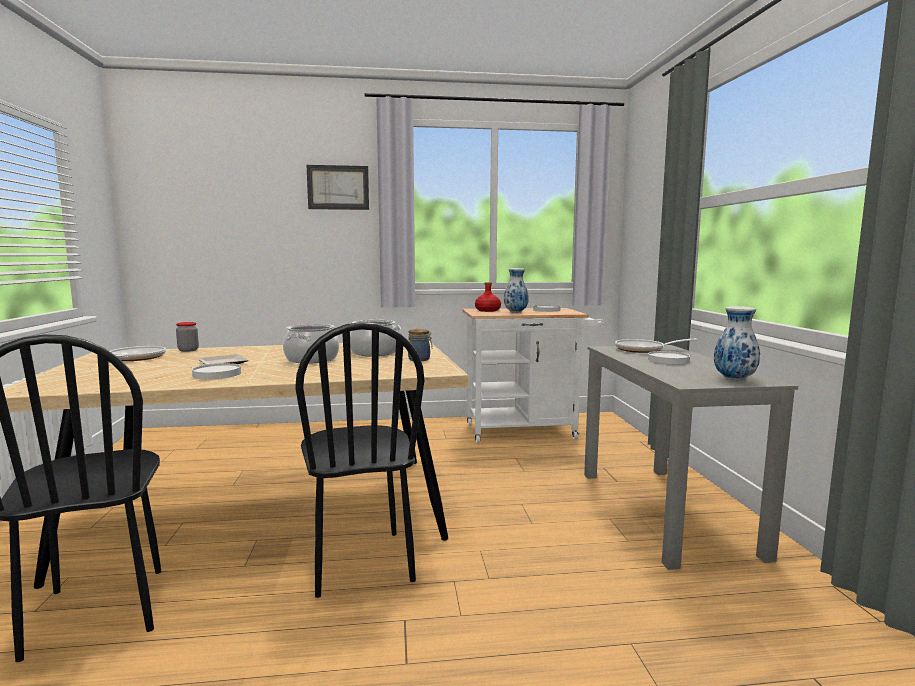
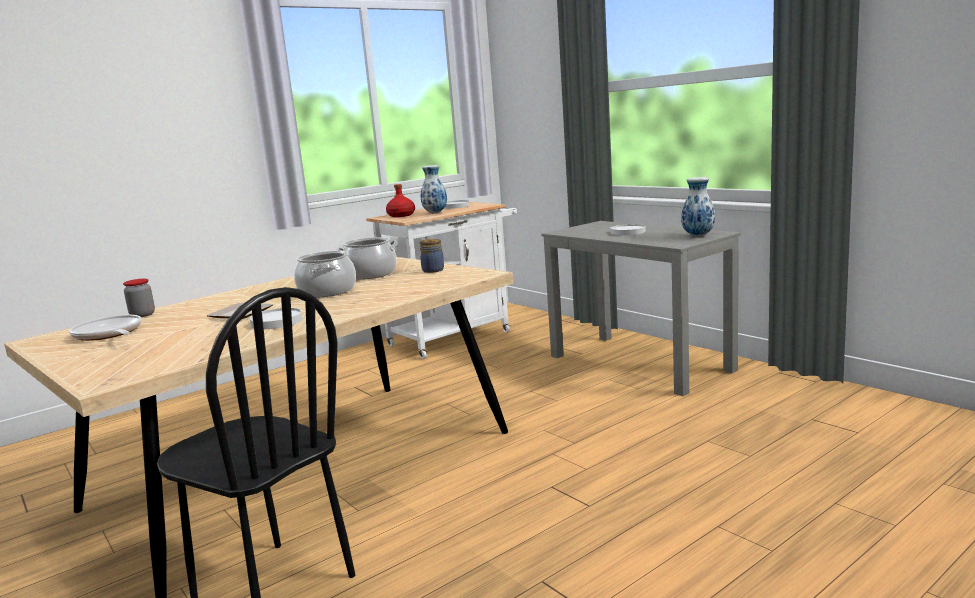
camera: 30 degrees left, 5 degrees up
black chair [295,322,425,598] -> none
picture [306,165,369,210] -> none
frying pan [615,338,698,353] -> none

